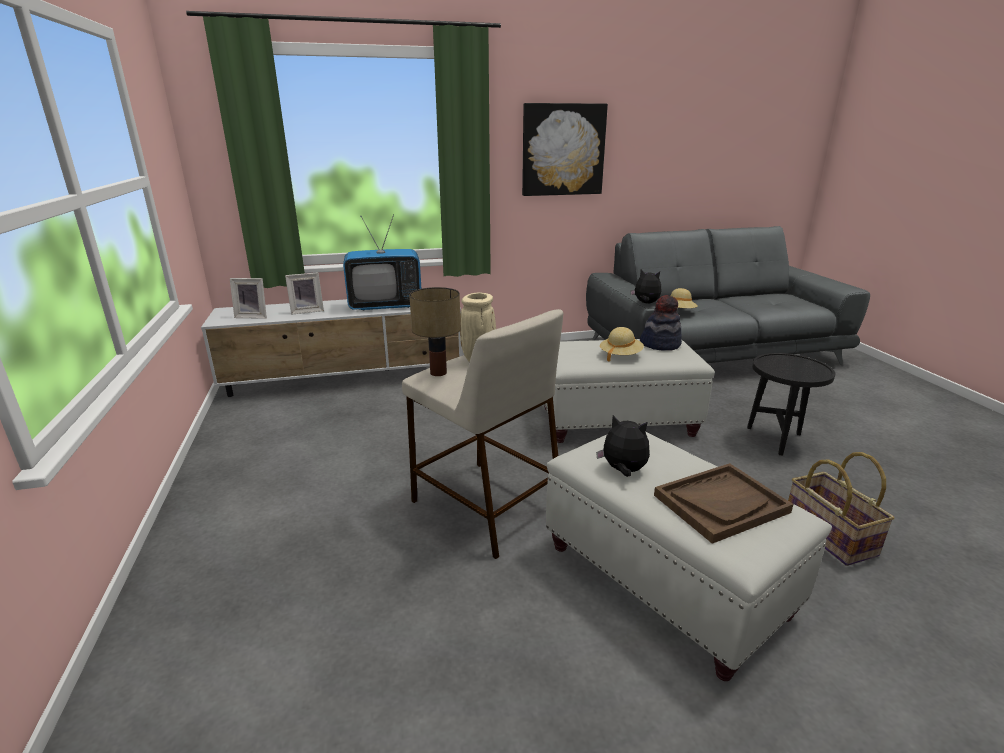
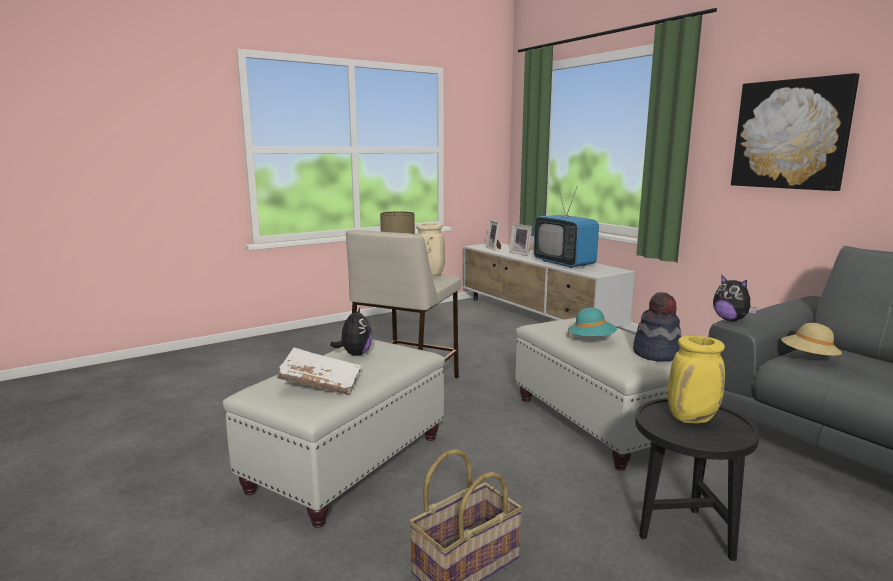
camera: 70 degrees right, 10 degrees down
beige hat [600,327,644,362] -> turquoise hat [567,308,617,338]
plush toy [630,269,661,303] -> plush toy turned 135 degrees clockwise [713,275,757,321]
brown tray [654,463,793,544] -> white book [277,347,361,395]
none -> yellow vase [667,336,725,423]

